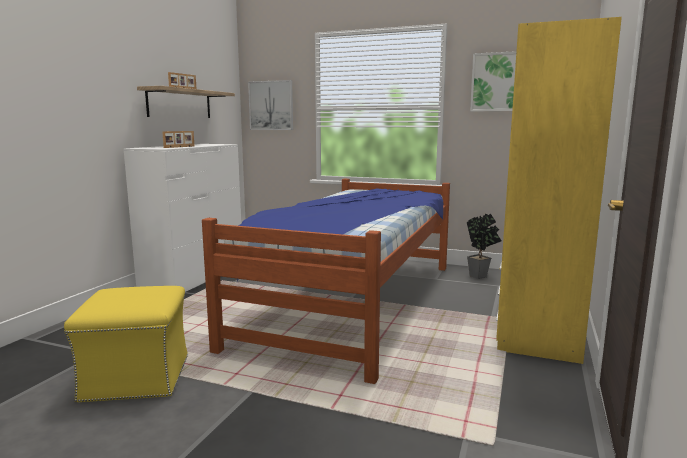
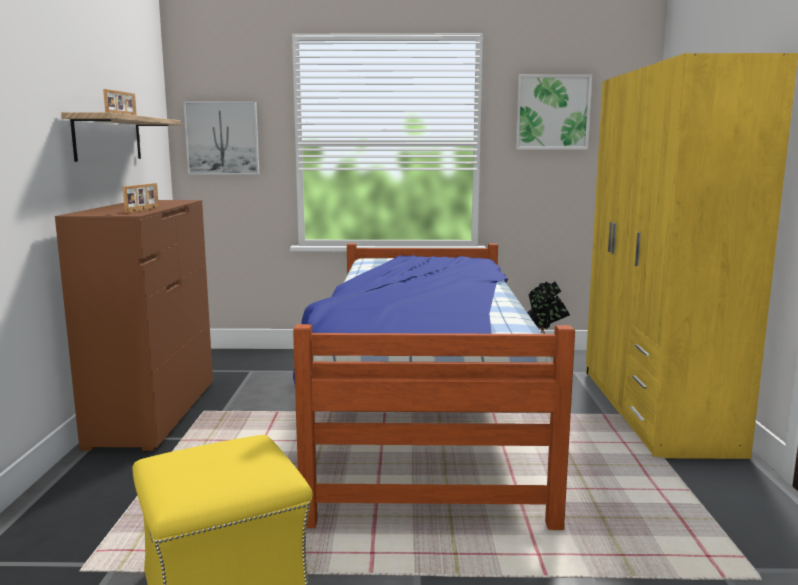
camera: 20 degrees left, 0 degrees up
white dresser [124,144,241,292] -> brown dresser [55,200,213,451]

